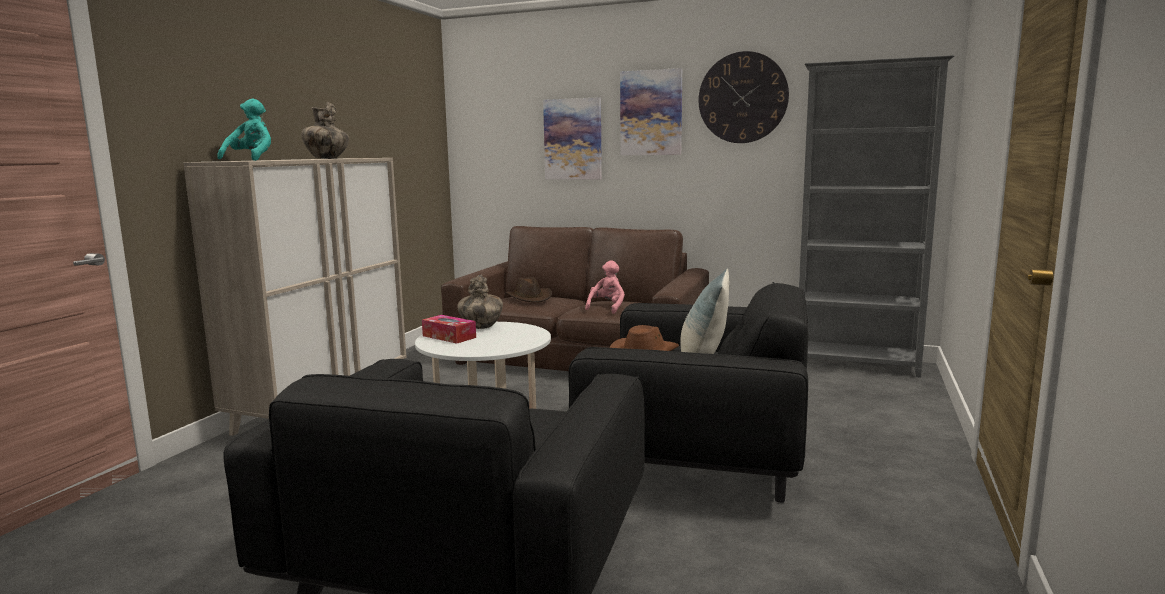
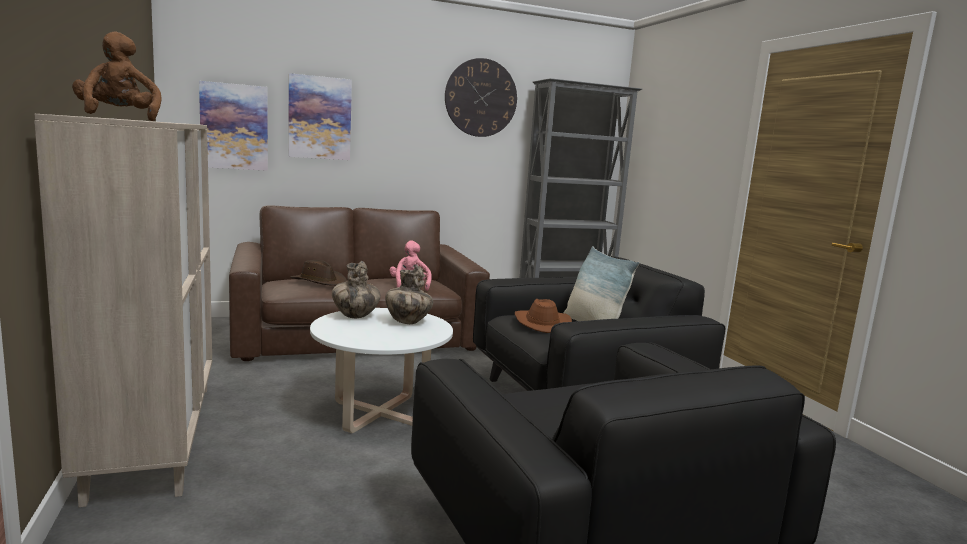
camera: 40 degrees left, 0 degrees up
turquoise plush toy [217,99,271,161] -> brown plush toy [72,31,162,121]
vase [301,102,349,159] -> vase moved to [385,265,433,324]
tissue box [422,315,476,344] -> none
picture [620,68,682,156] -> picture moved to [199,81,268,171]

